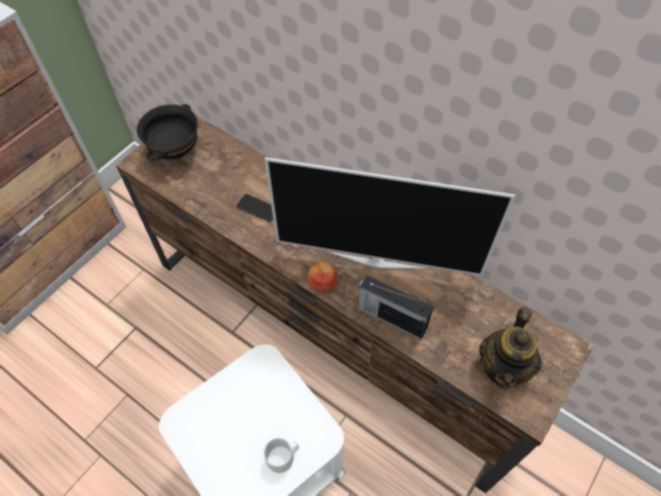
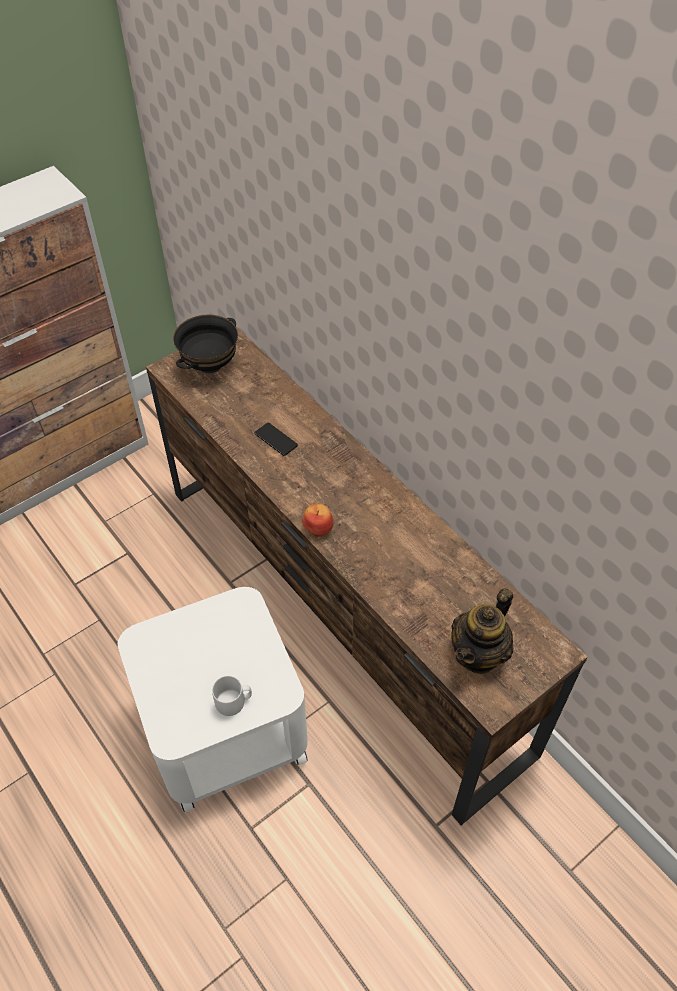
camera: 15 degrees right, 5 degrees down
television [265,157,515,275] -> none
radio [358,275,434,340] -> none

